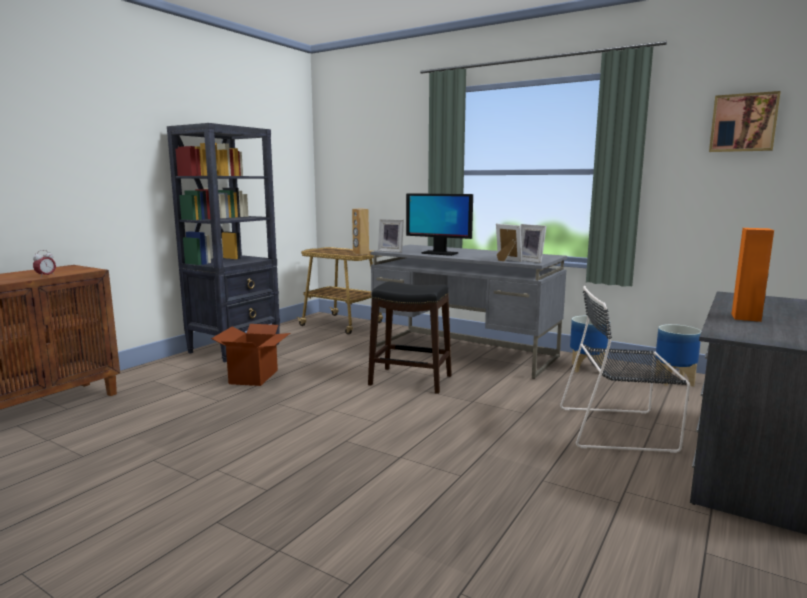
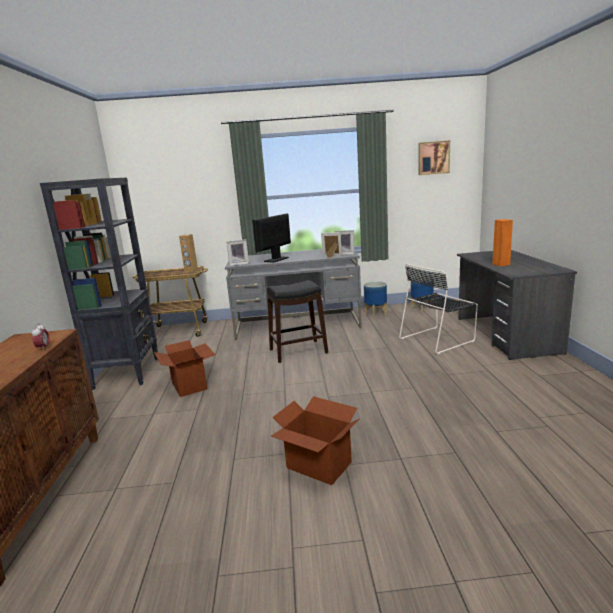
camera: 35 degrees left, 5 degrees up
monitor [406,193,473,256] -> monitor turned 135 degrees clockwise [252,214,291,263]
none -> cardboard box [271,396,359,485]

